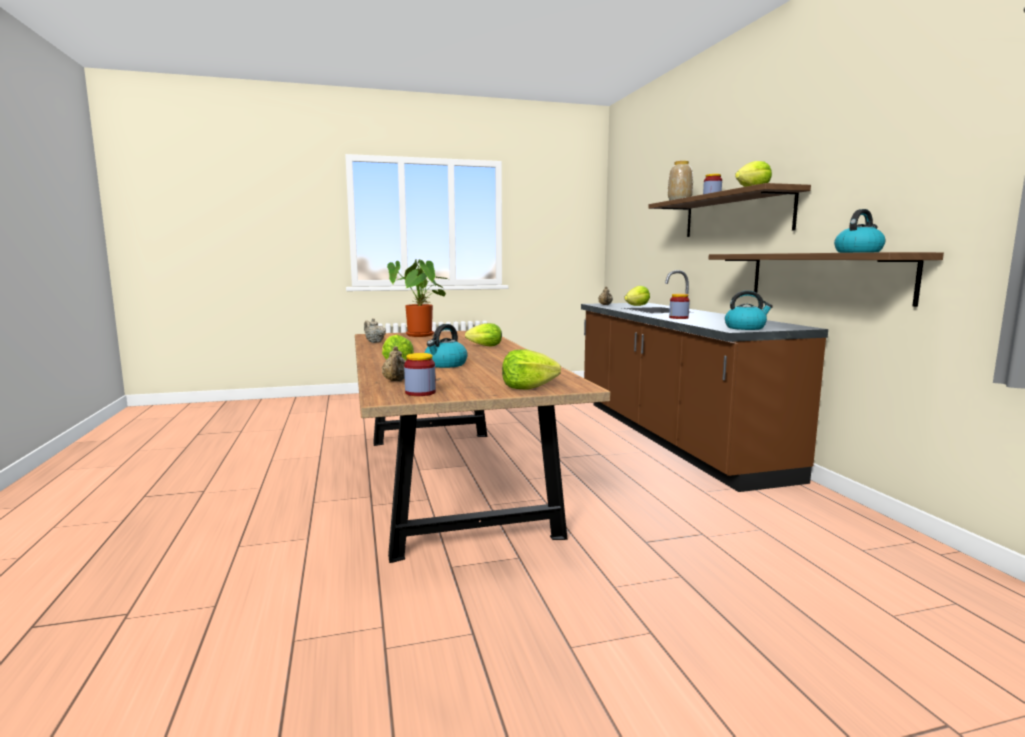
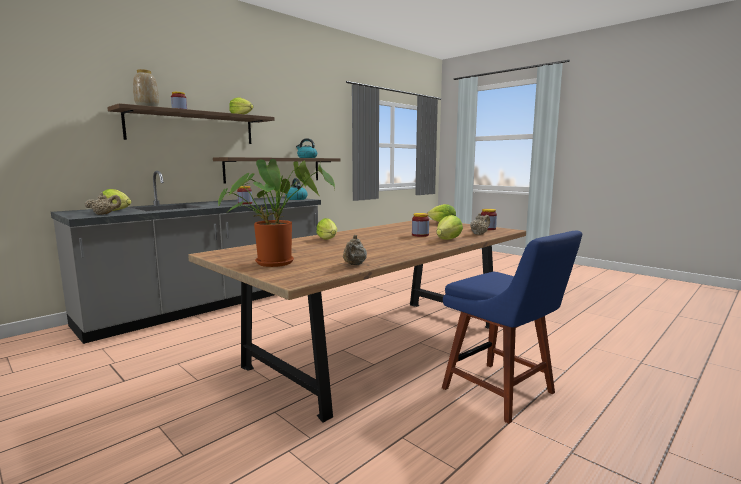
camera: 120 degrees left, 0 degrees up
kettle [425,324,468,368] -> jar [412,213,429,237]
brown counter [581,270,828,492] -> grey counter [51,171,321,344]
none -> blue chair [442,230,582,424]

